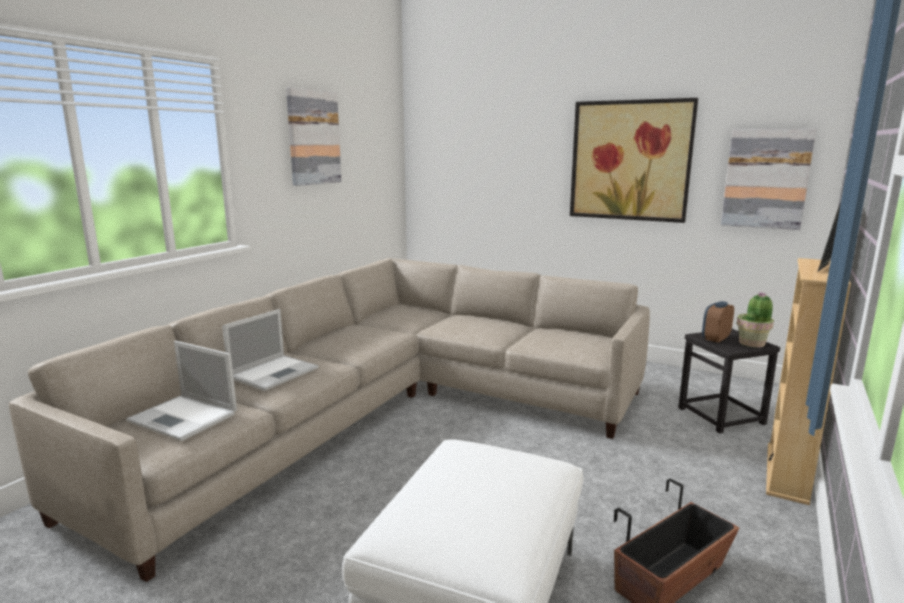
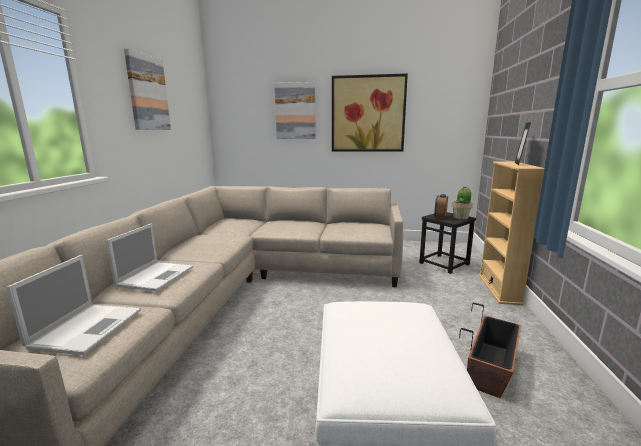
camera: 20 degrees left, 0 degrees up
laptop [126,341,237,441] -> laptop turned 90 degrees counterclockwise [6,255,141,355]
picture [721,129,816,230] -> picture moved to [274,82,316,139]

